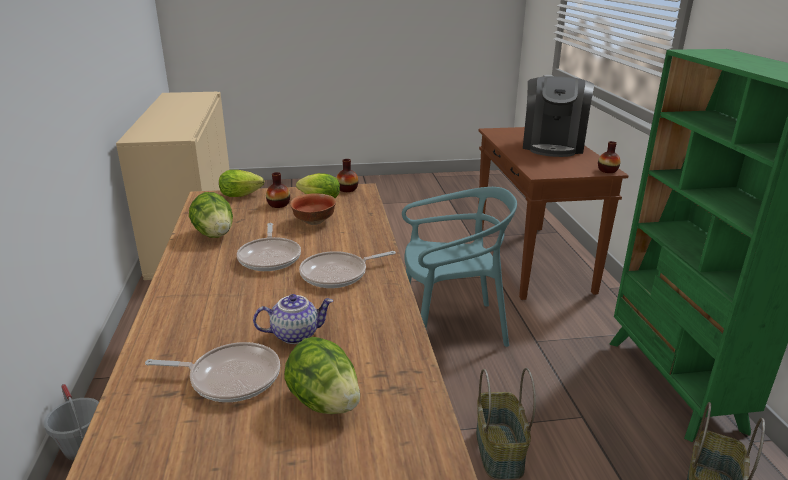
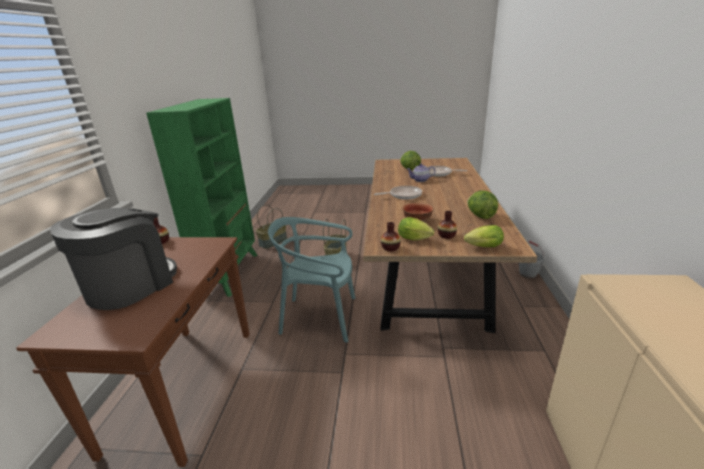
camera: 165 degrees left, 0 degrees up
frying pan [237,223,301,271] -> none

